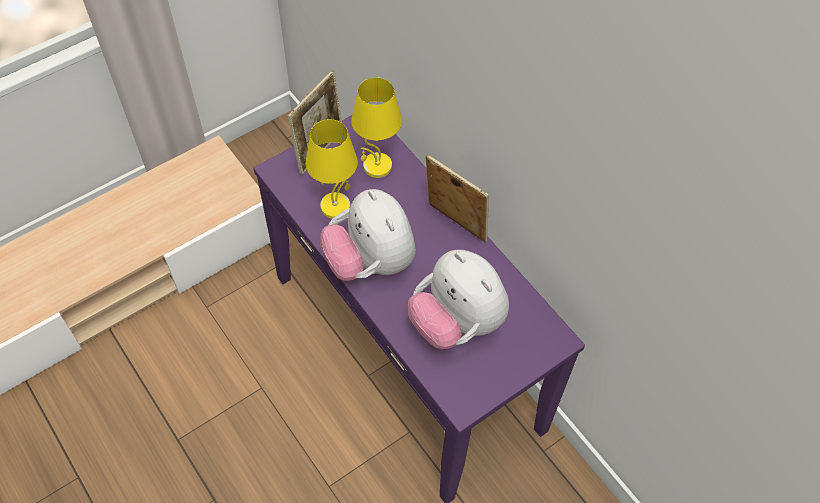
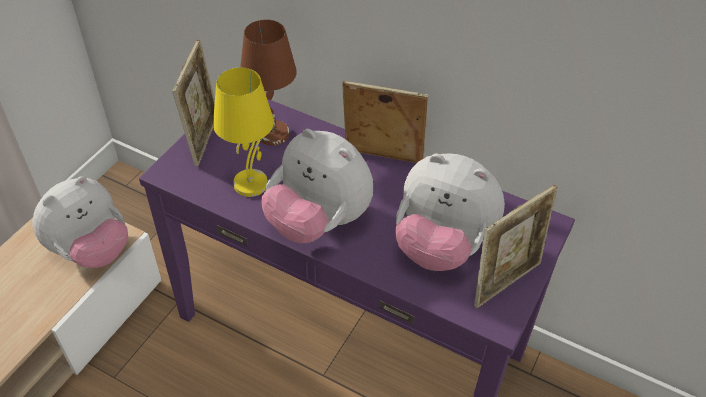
camera: 25 degrees left, 10 degrees down
yellow table lamp [351,77,402,178] -> brown table lamp [240,20,297,145]
none -> plush toy [32,176,128,268]
none -> picture frame [474,185,558,308]

